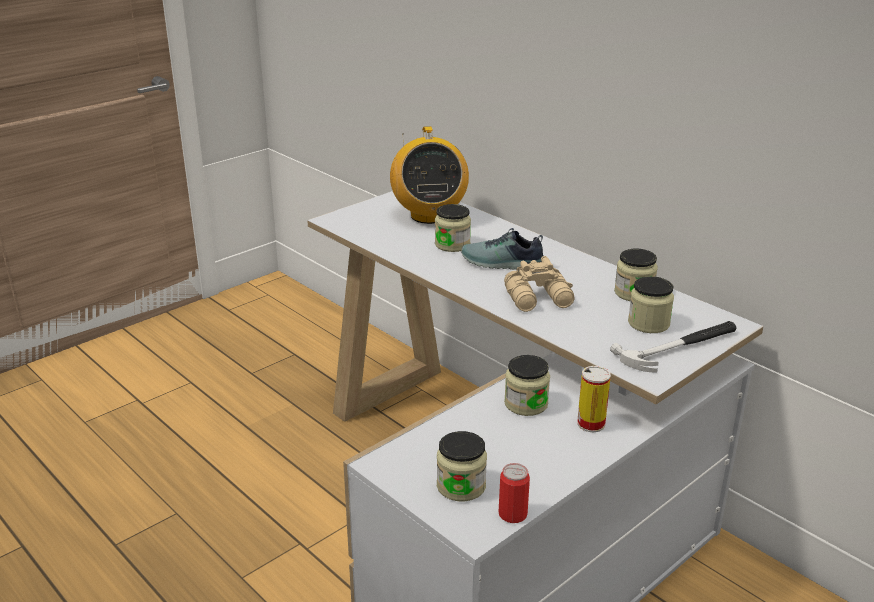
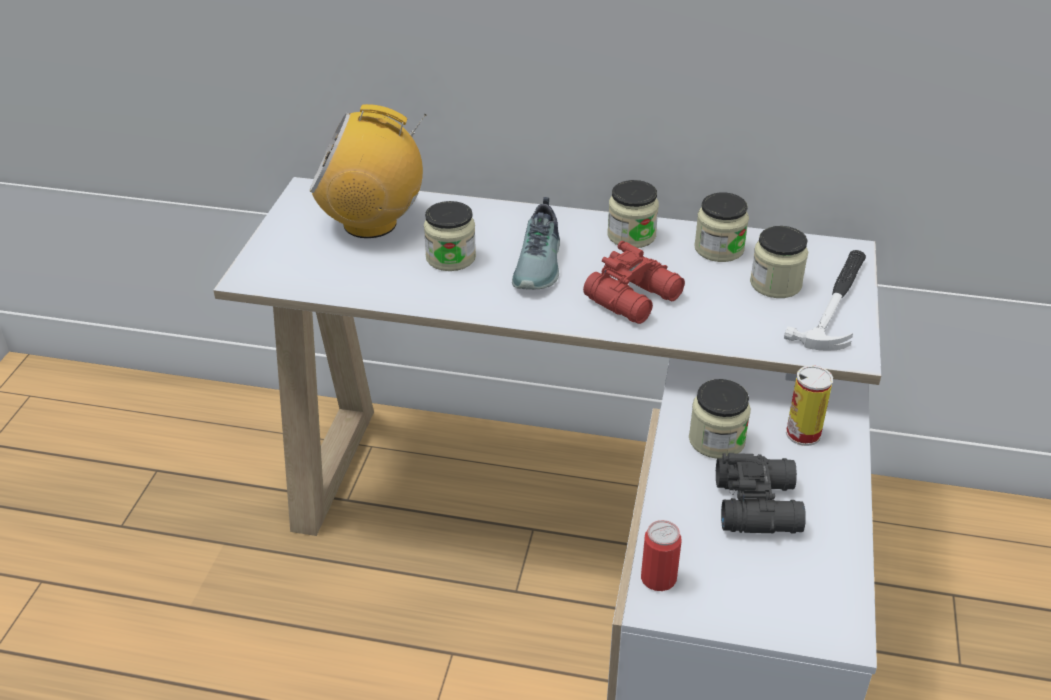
camera: 35 degrees left, 10 degrees up
radio [390,126,469,224] -> radio turned 135 degrees clockwise [310,104,427,238]
jar [437,431,487,502] -> jar moved to [607,180,659,248]
shoe [461,228,543,270] -> shoe turned 60 degrees counterclockwise [512,197,560,290]
can [499,463,530,523] -> can moved to [641,520,681,591]
beige binoculars [504,256,575,312] -> red binoculars [583,241,685,324]
none -> black binoculars [716,453,805,534]

